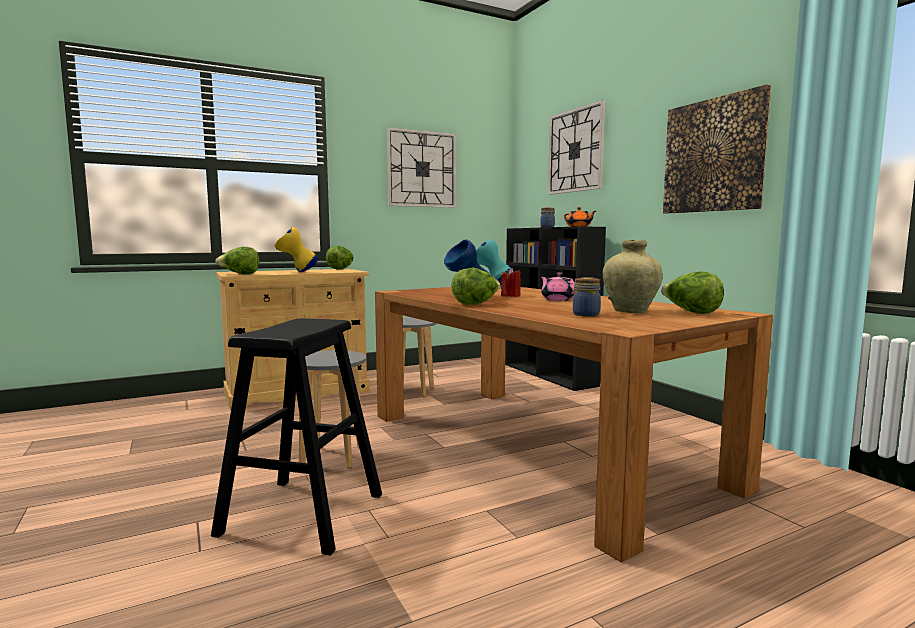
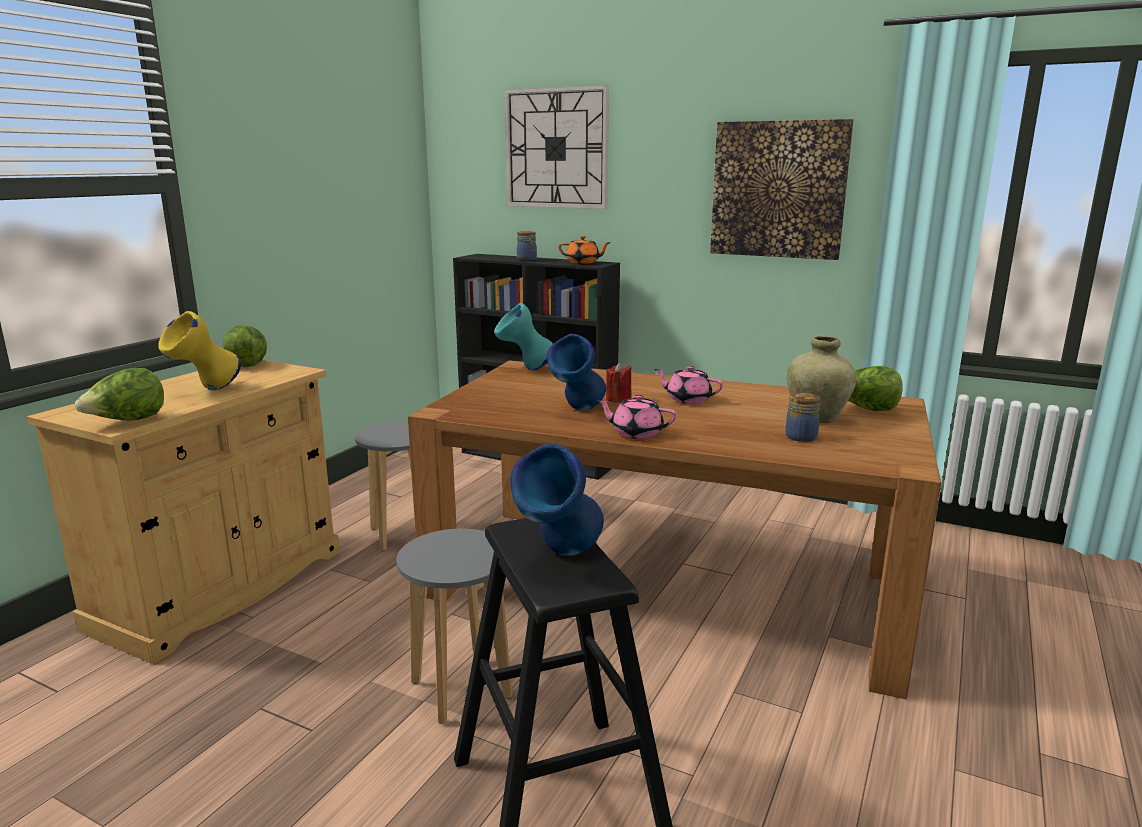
camera: 35 degrees left, 10 degrees up
wall clock [387,127,456,208] -> none
lettuce [451,268,500,305] -> pink teapot [597,395,677,439]
none -> blue vase [510,443,604,556]

